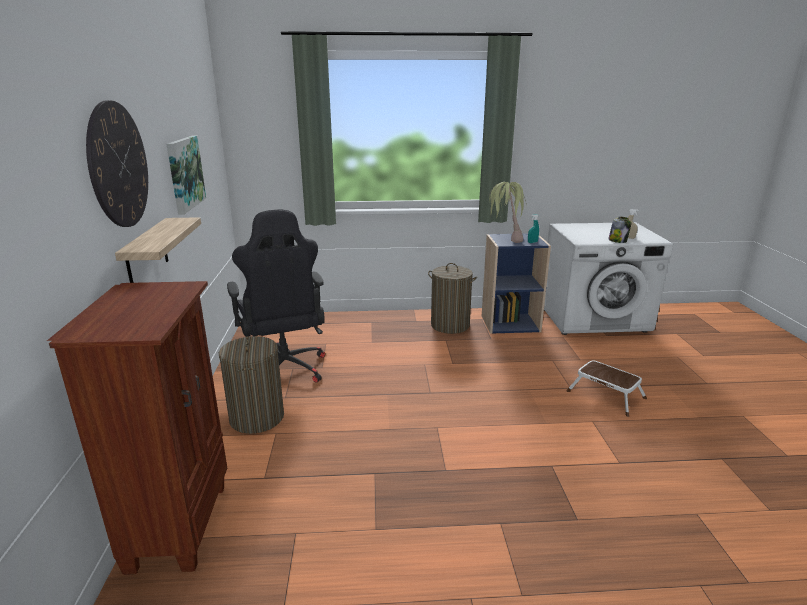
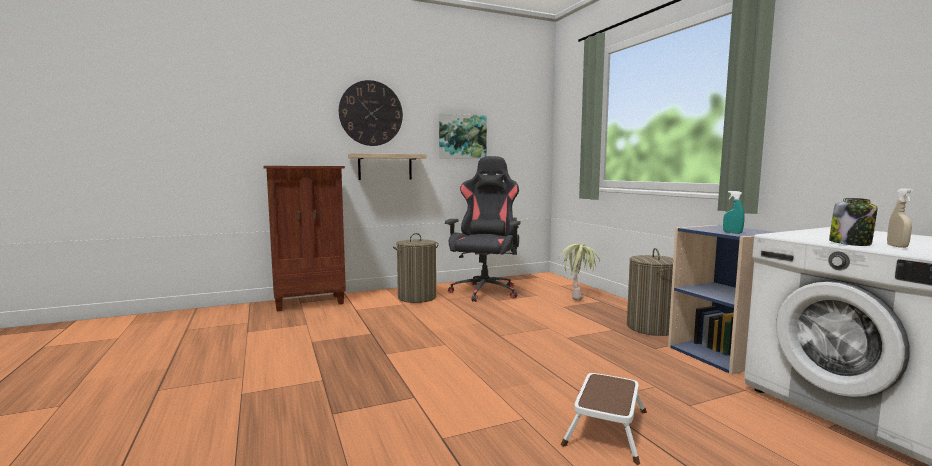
camera: 70 degrees right, 15 degrees down
black office chair [227,209,325,383] -> black office chair turned 150 degrees clockwise [445,156,521,302]
potted plant [489,182,527,243] -> potted plant moved to [558,243,600,301]

